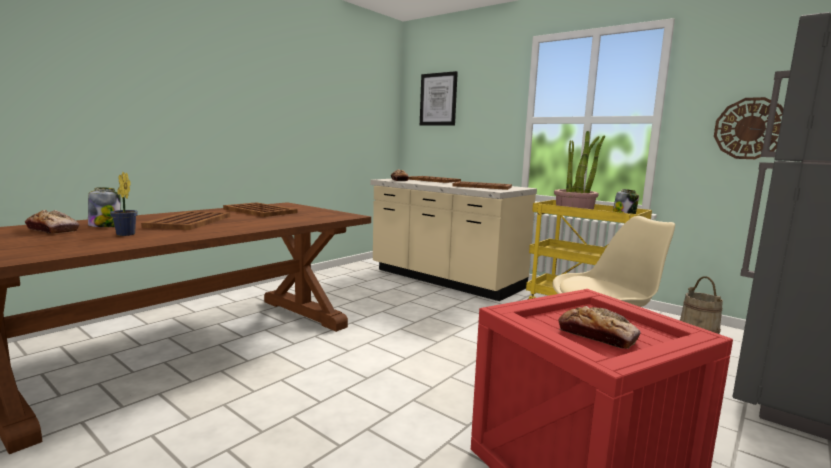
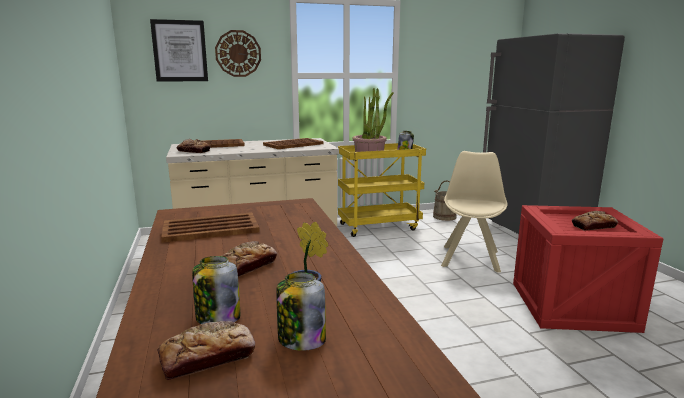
camera: 55 degrees left, 5 degrees up
brown tray [141,211,230,230] -> bread [222,241,277,277]
wall clock [714,97,783,159] -> wall clock moved to [215,30,261,77]
none -> jar [276,272,326,351]

